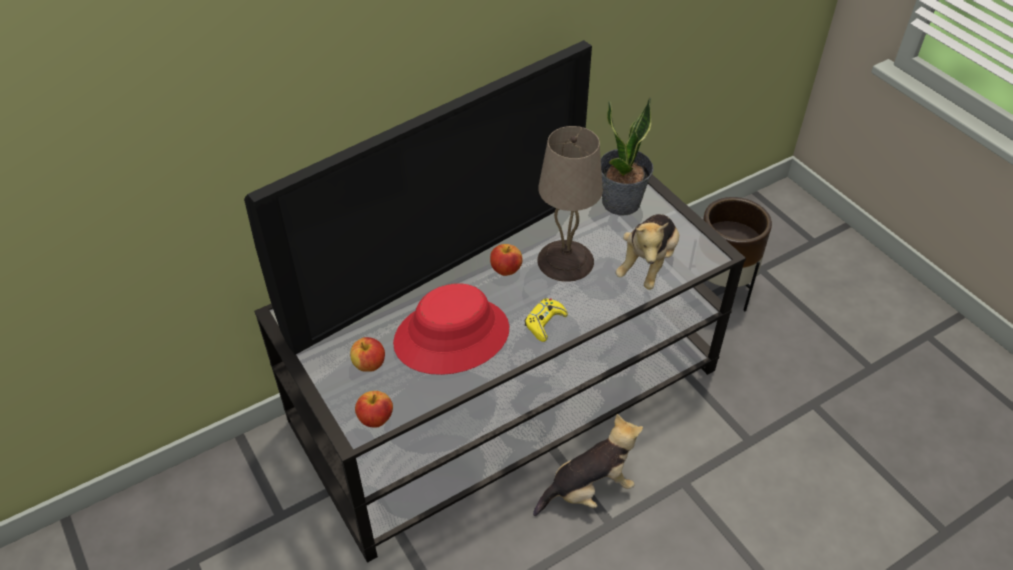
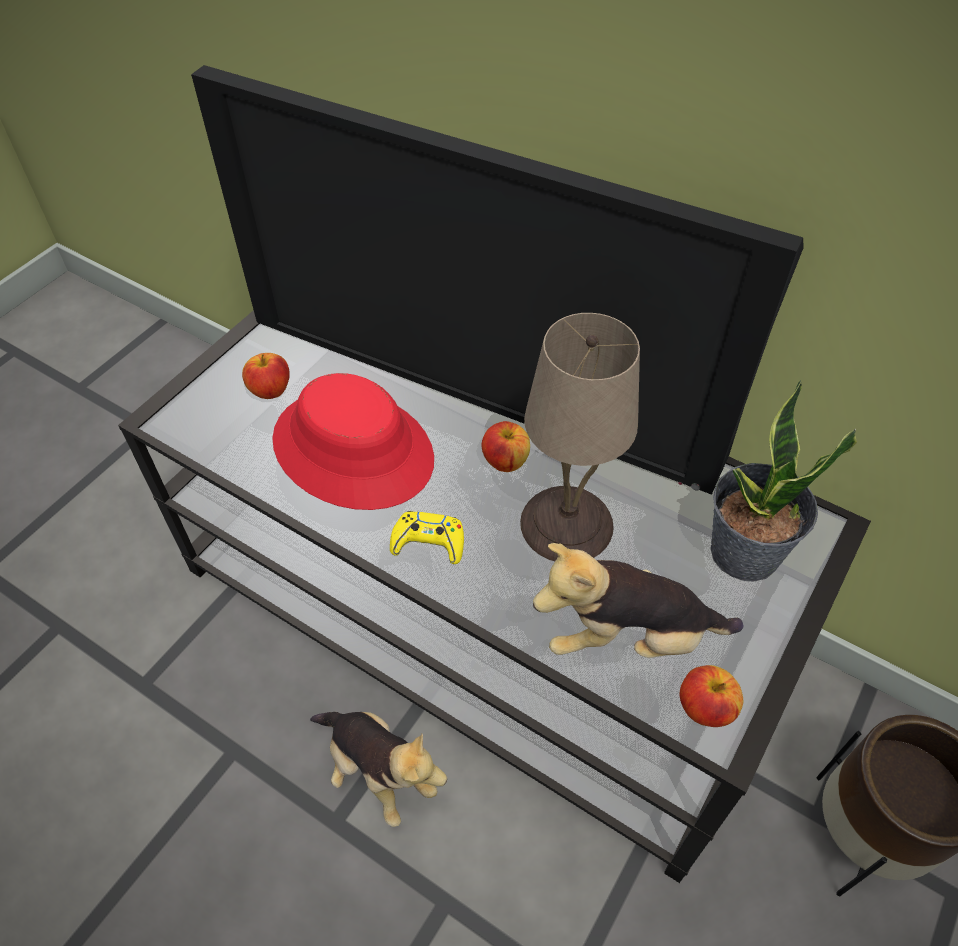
camera: 65 degrees right, 5 degrees up
apple [355,391,393,428] -> apple moved to [680,665,743,727]

